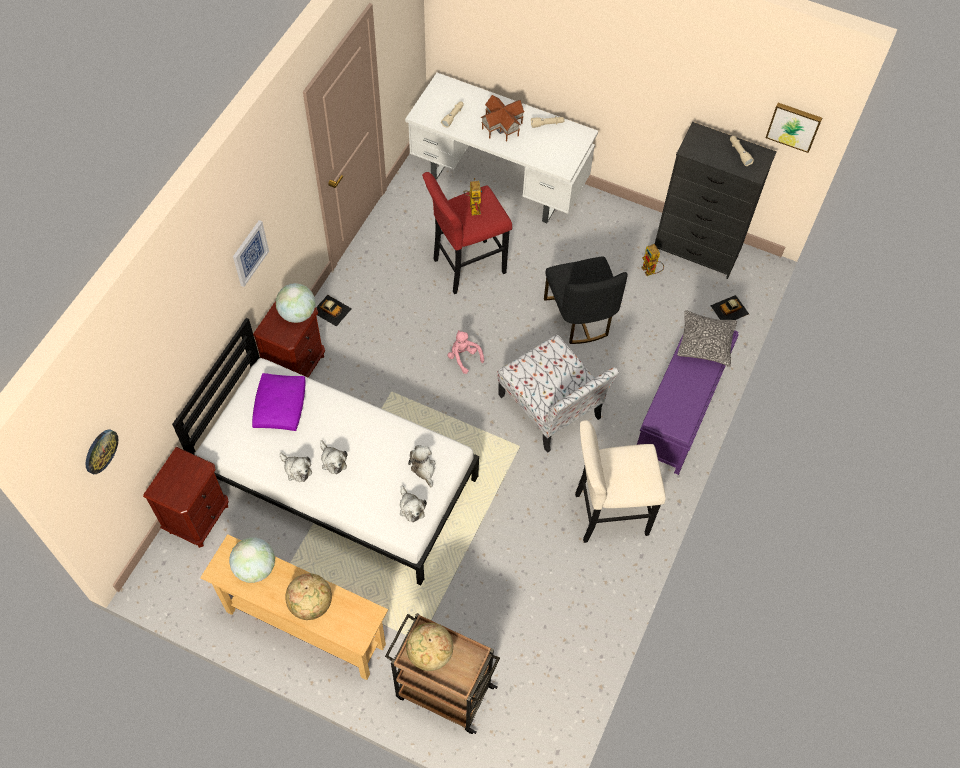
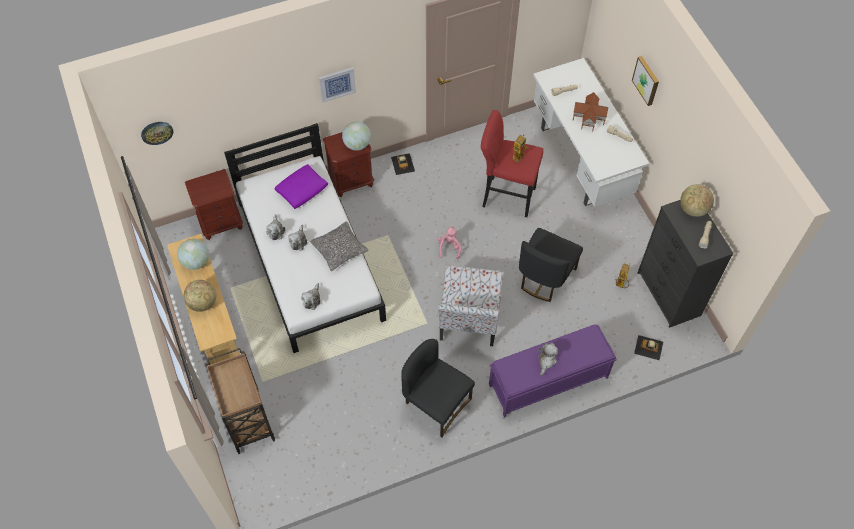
camera: 45 degrees right, 0 degrees up
globe [406,623,453,671] -> globe moved to [680,184,714,217]
plush toy [408,445,435,487] -> plush toy moved to [538,343,558,376]
beige stool [575,420,666,543] -> black chair [401,339,475,437]
pillow [677,310,737,367] -> pillow moved to [310,221,368,271]
picture [766,103,822,153] -> picture moved to [632,56,659,106]

